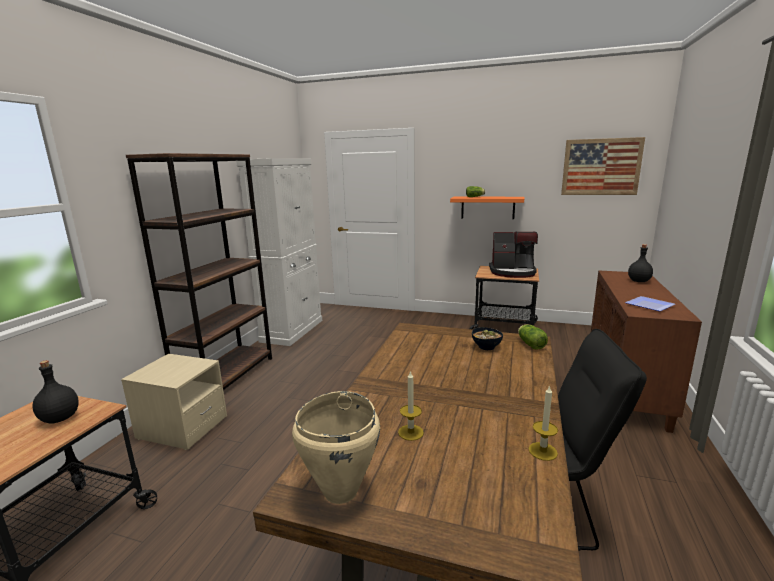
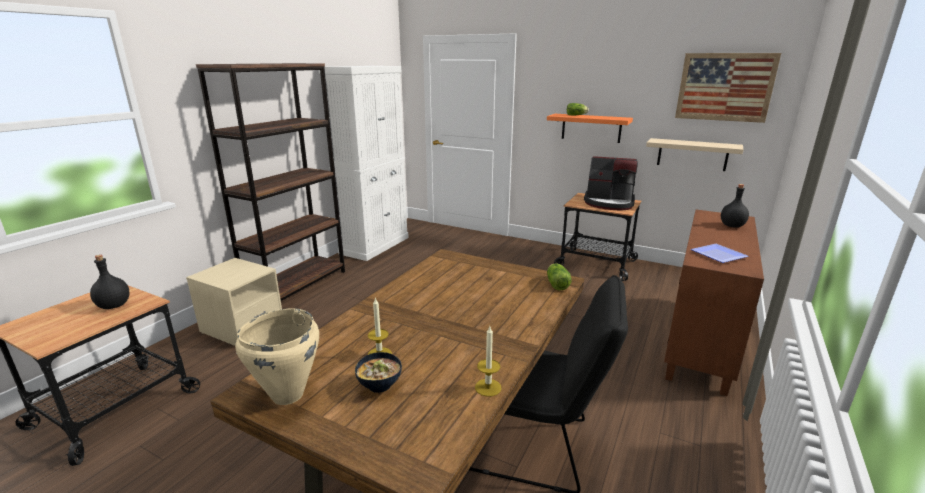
camera: 10 degrees right, 5 degrees up
bowl [472,327,503,350] -> bowl moved to [355,352,402,393]
none -> beige shelf [646,138,744,171]

